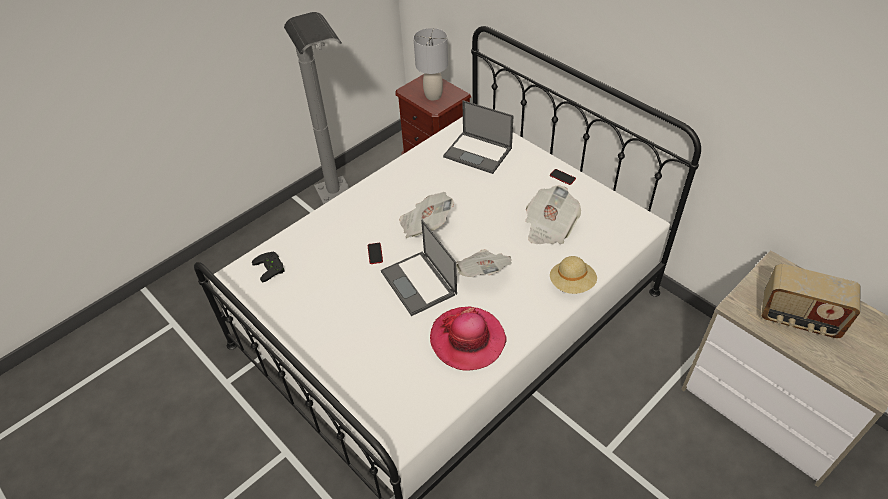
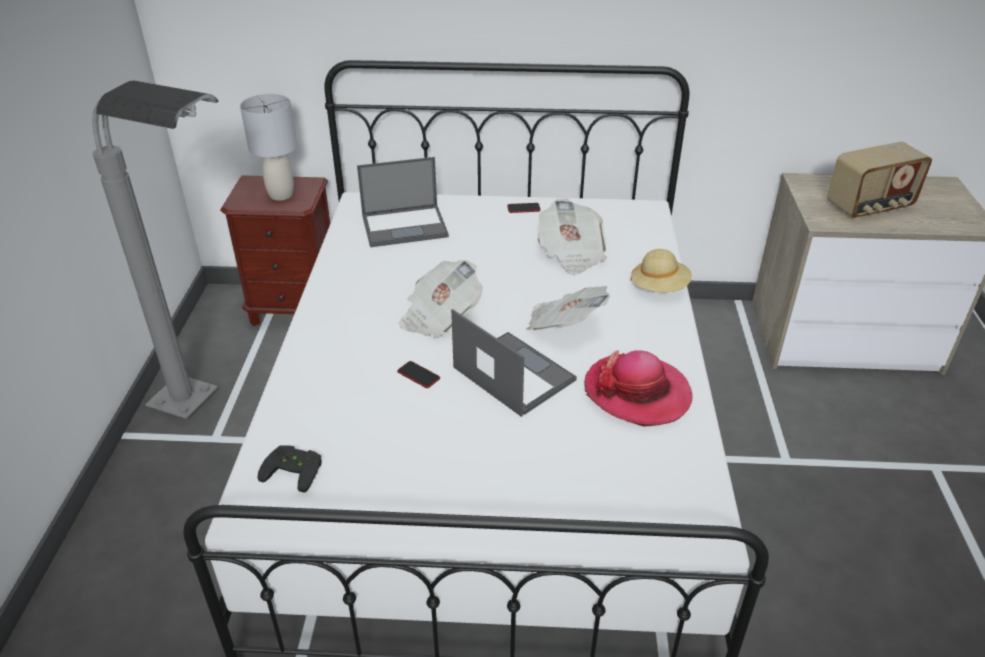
camera: 45 degrees left, 10 degrees down
laptop [381,220,457,316] -> laptop turned 150 degrees counterclockwise [451,309,577,417]

